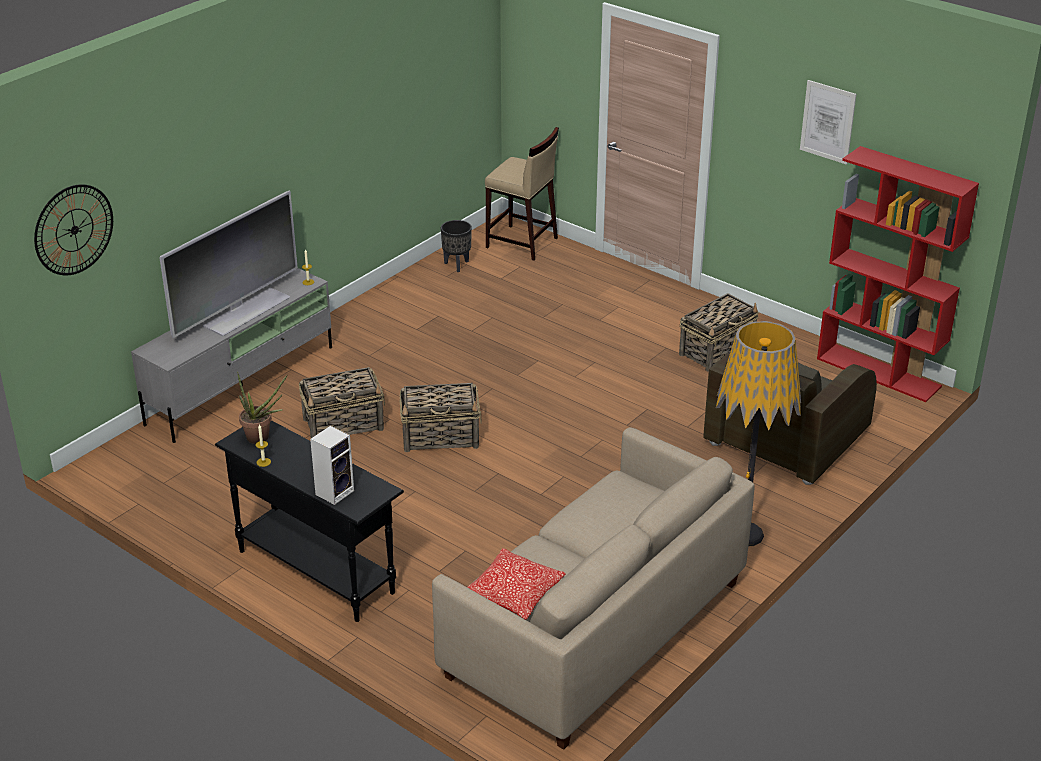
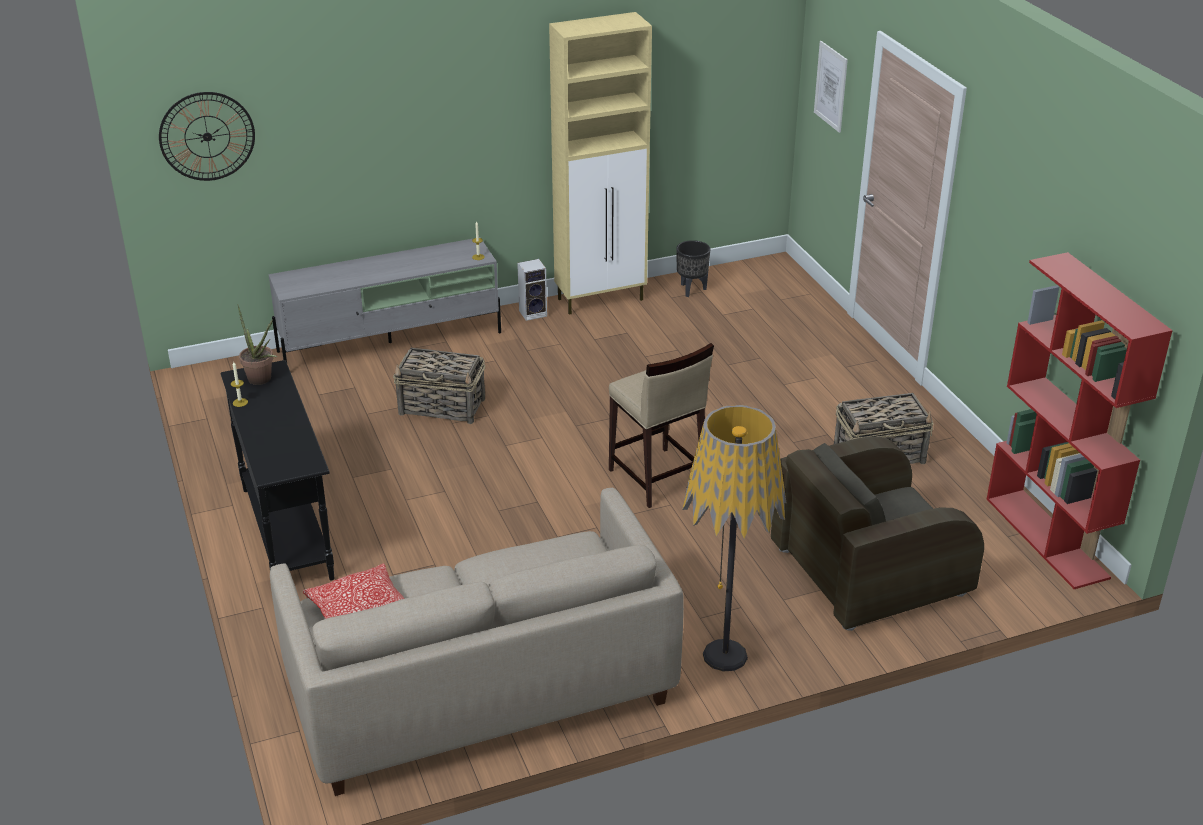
camera: 30 degrees right, 0 degrees up
television [159,190,298,338] -> none
speaker [310,425,354,505] -> speaker moved to [517,259,547,321]
basket [400,383,482,452] -> none
beige stool [485,127,559,261] -> beige stool moved to [609,343,714,508]
picture [800,80,856,165] -> picture moved to [814,41,848,133]
none -> beige cabinet [549,12,652,315]

